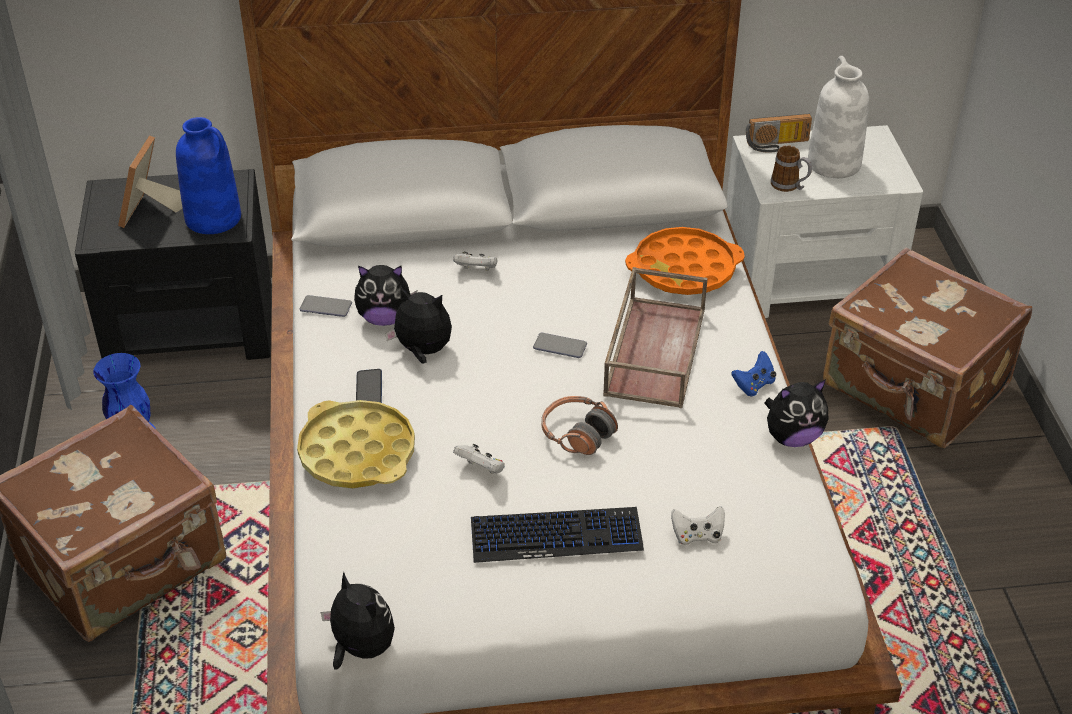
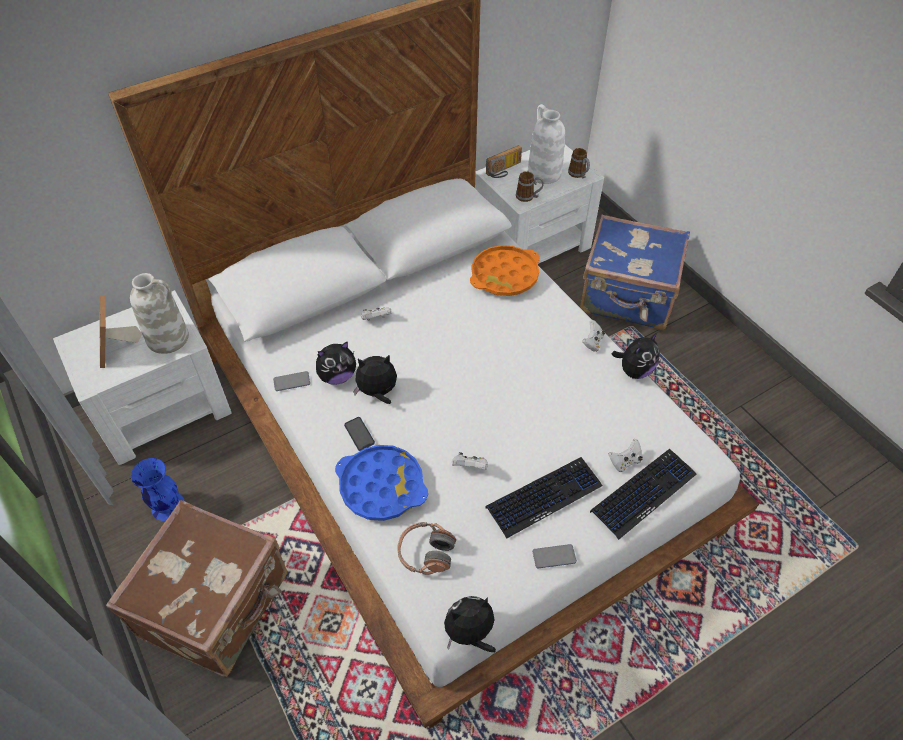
camera: 25 degrees left, 10 degrees up
black nightstand [75,169,271,360] -> white nightstand [53,290,232,465]
blue vase [176,117,241,234] -> white vase [130,273,189,354]
yellow tray [297,400,415,488] -> blue tray [335,445,428,521]
plush toy [320,572,395,670] -> plush toy turned 45 degrees counterclockwise [444,596,496,652]
phone [533,332,587,358] -> phone moved to [532,544,577,568]
headphones [541,396,618,455] -> headphones moved to [397,522,456,575]
brown tray [603,267,708,408] -> none
blue game controller [731,351,776,396] -> white game controller [582,320,605,352]
brown suitcase [823,248,1032,448] -> blue suitcase [580,214,690,330]
none -> mug [568,148,590,178]
none -> keyboard [590,449,697,540]

